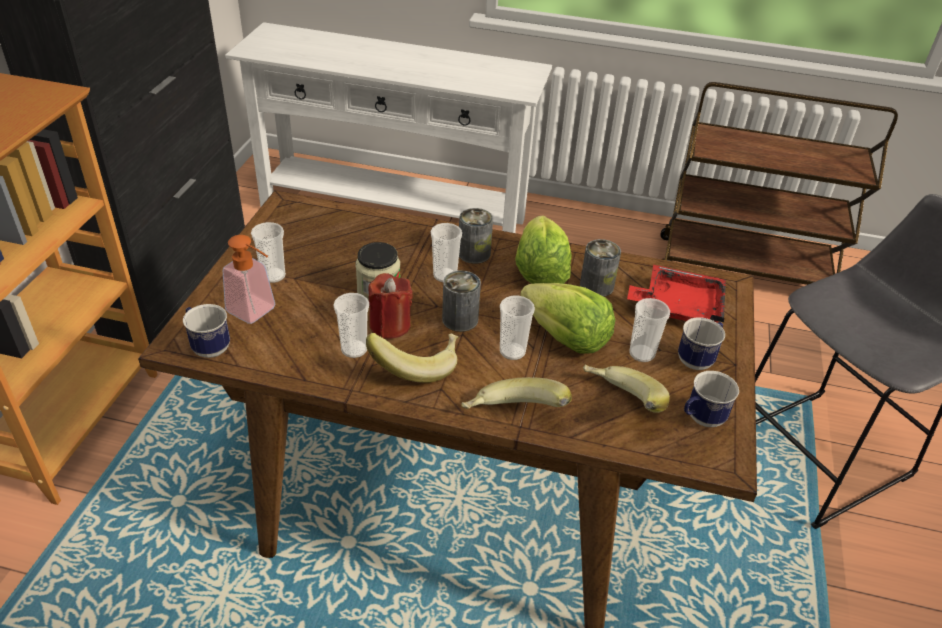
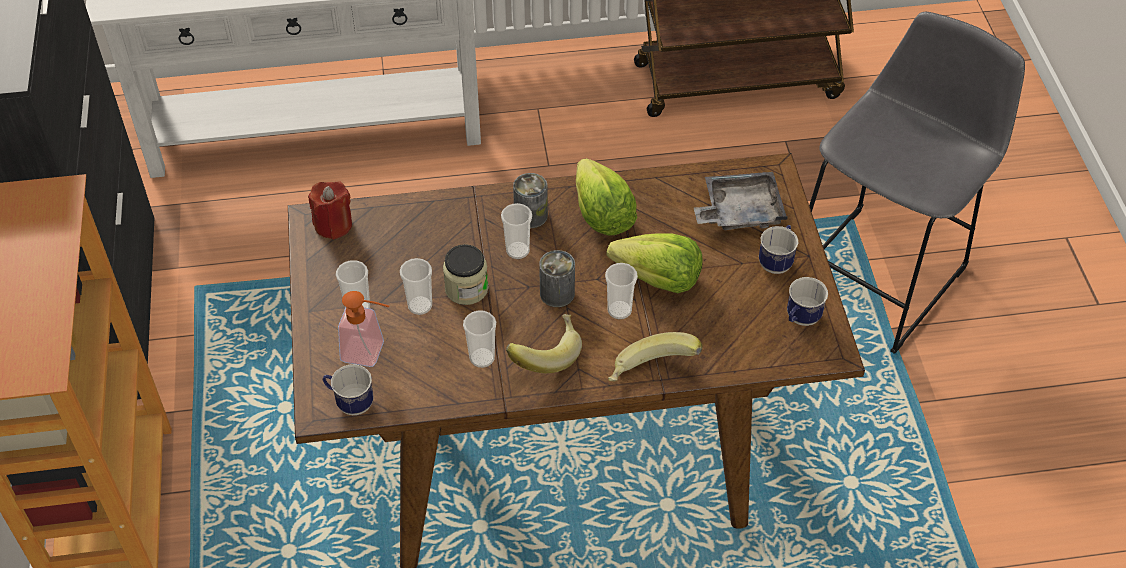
camera: 20 degrees left, 10 degrees up
red candle [368,273,413,339] -> red candle moved to [308,182,352,240]
can [580,239,621,297] -> none
banana [583,364,670,413] -> none
red tray [627,265,726,323] -> grey tray [694,172,788,230]
cup [629,298,670,362] -> cup moved to [400,258,432,315]

